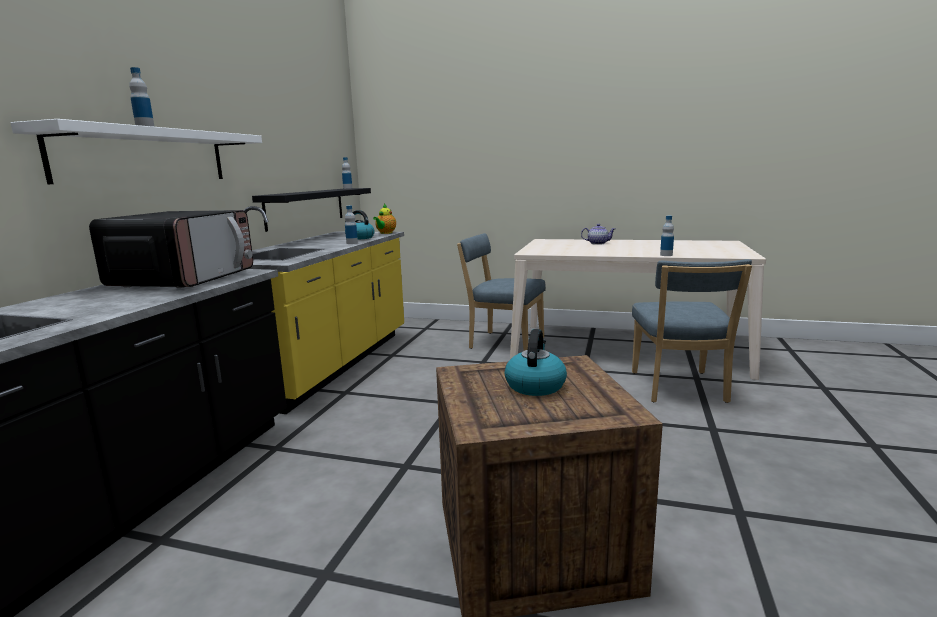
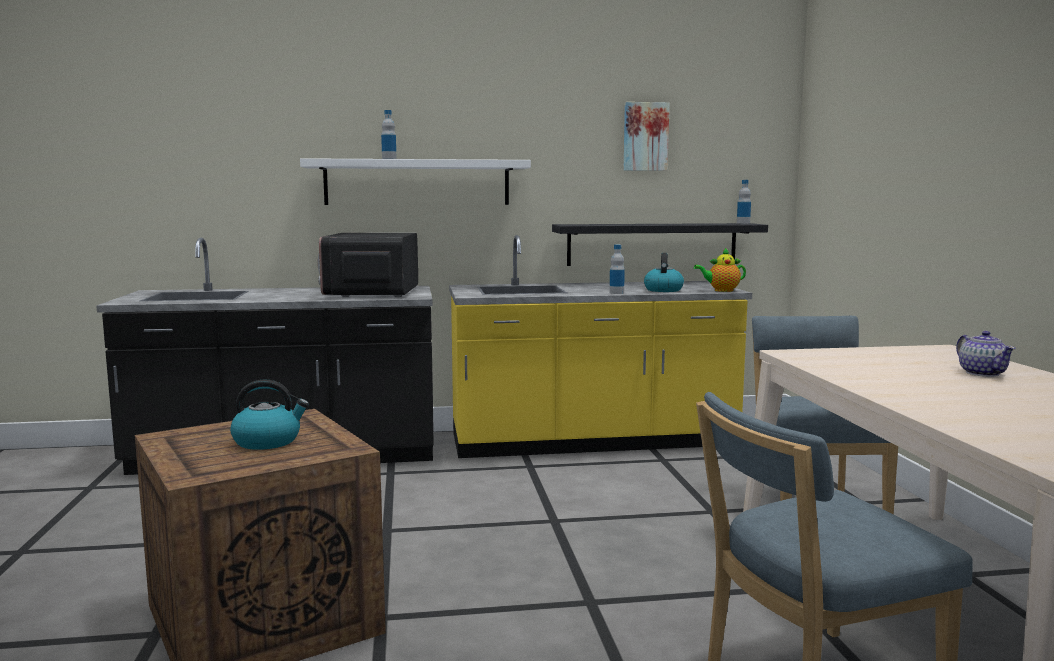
camera: 65 degrees right, 5 degrees down
microwave [89,210,253,288] -> microwave turned 105 degrees clockwise [317,233,418,297]
bottle [660,216,674,256] -> none
none -> picture [624,102,669,171]

